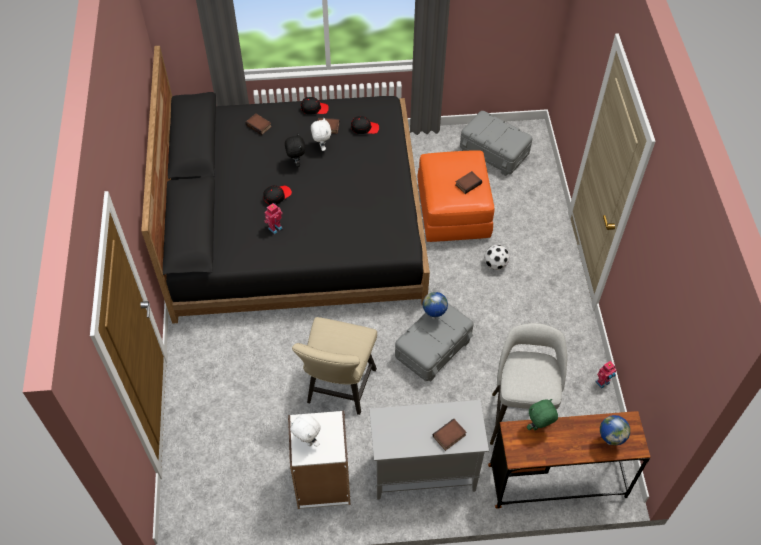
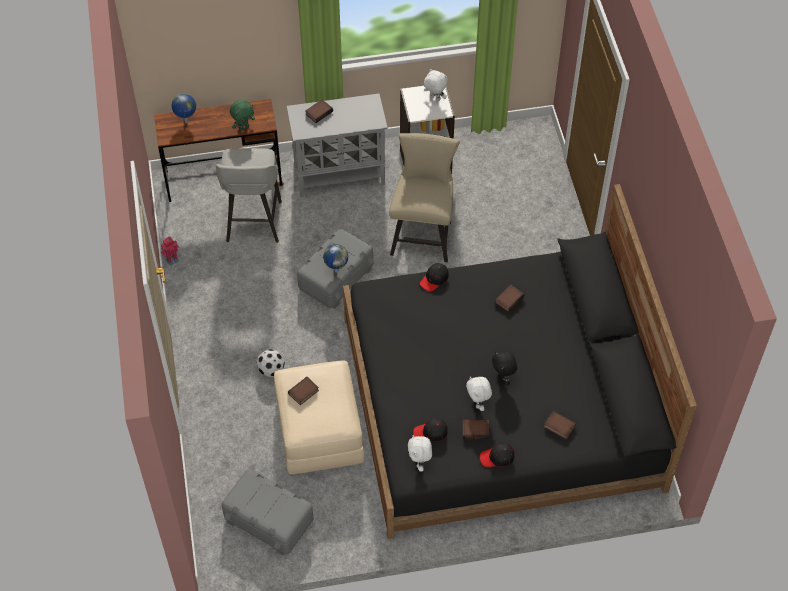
camera: 175 degrees right, 0 degrees up
black cap [263,185,292,205] -> black cap moved to [420,263,448,292]
toy robot [264,203,283,234] -> book [495,285,524,312]
orange ottoman [417,150,495,242] -> beige ottoman [274,360,365,474]
none -> white plush toy [408,435,432,472]

